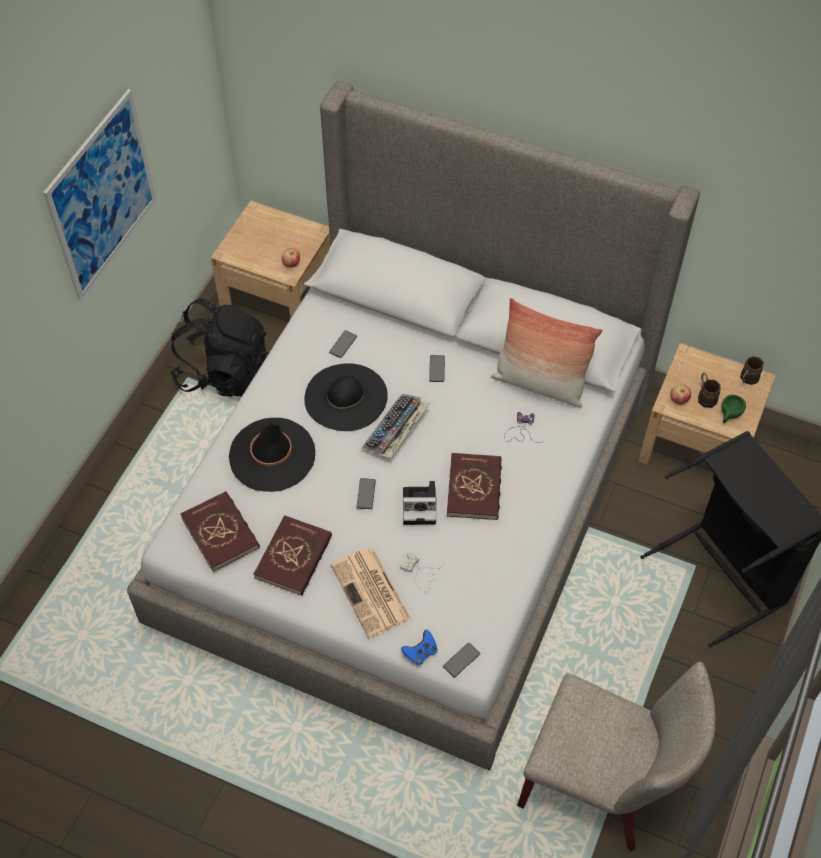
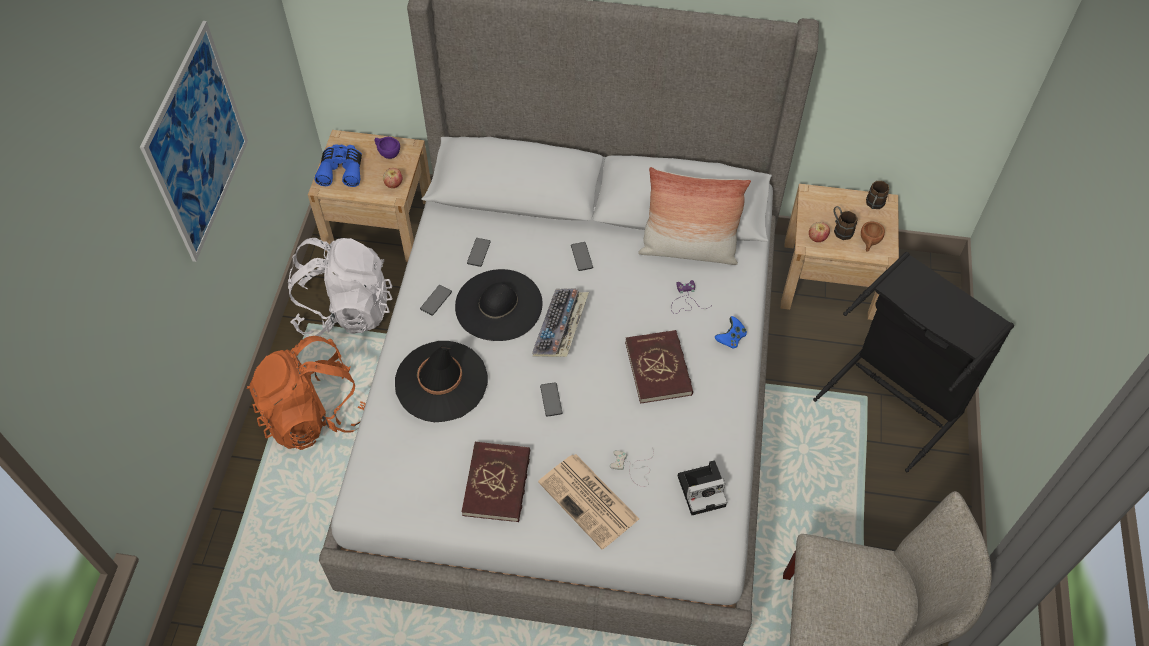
camera: 15 degrees left, 0 degrees up
black backpack [170,298,269,397] -> white backpack [288,238,392,337]
red book [180,491,260,572] -> none
blue game controller [401,630,437,665] -> blue game controller moved to [715,316,747,349]
camera [403,481,436,525] -> camera moved to [678,460,727,515]
phone [443,643,480,678] -> phone moved to [420,285,452,316]
green cup [721,395,746,424] -> brown cup [861,221,885,252]
none -> orange backpack [247,336,366,450]
none -> blue binoculars [314,144,362,187]
none -> purple cup [374,137,400,159]

